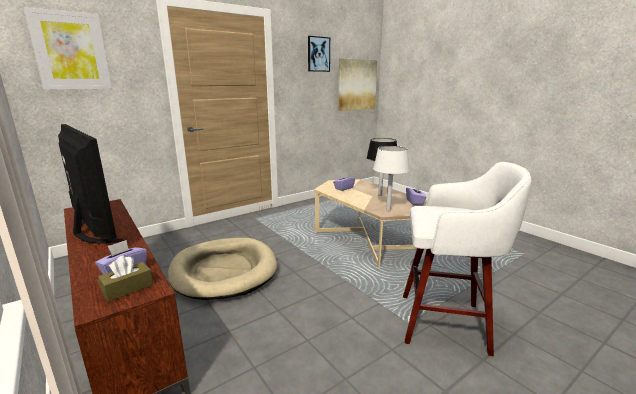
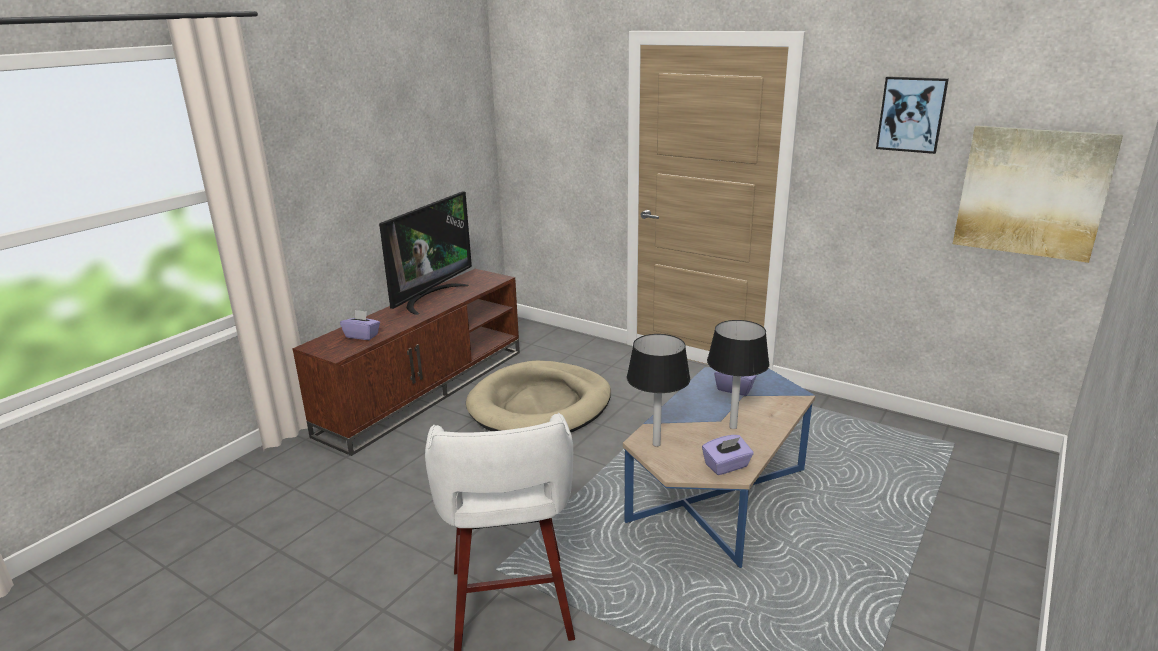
camera: 70 degrees right, 5 degrees up
picture [24,7,112,90] -> none
brown tissue box [98,256,153,302] -> none
beige coffee table [314,179,427,268] -> blue coffee table [623,367,815,568]
white table lamp [373,146,410,211] -> black table lamp [627,334,690,447]

